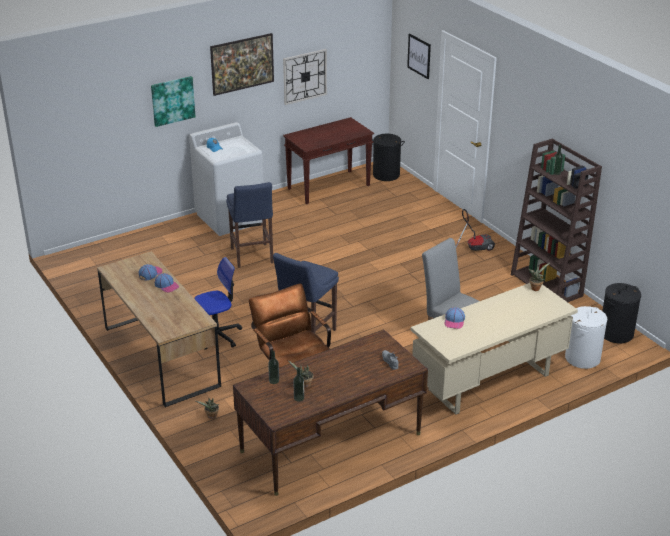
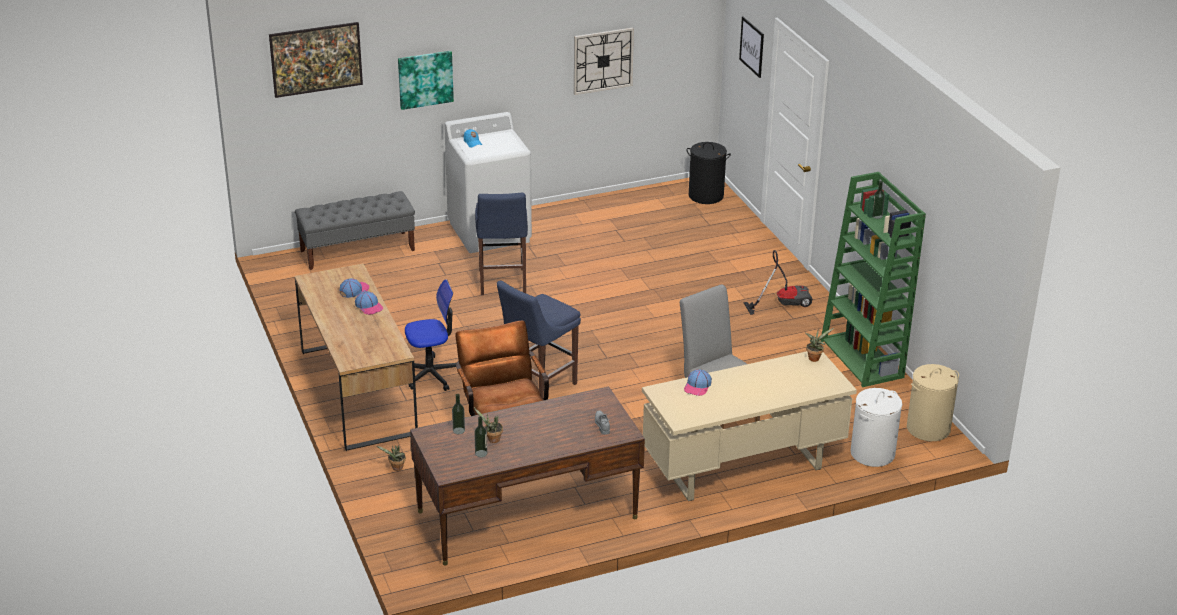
camera: 10 degrees right, 0 degrees up
picture [210,33,274,96] -> picture moved to [269,22,363,98]
brown console table [283,117,374,204] -> none
brown bookcase [511,138,602,302] -> green bookcase [820,172,926,387]
black laundry basket [602,283,641,343] -> beige laundry basket [907,364,959,441]
none -> grey bench [295,191,415,270]

